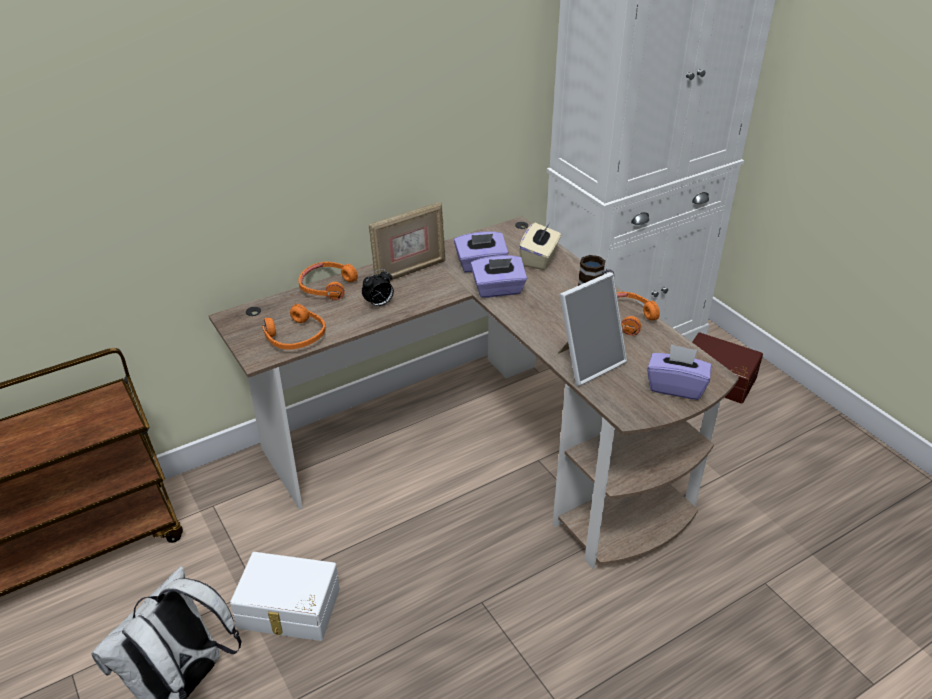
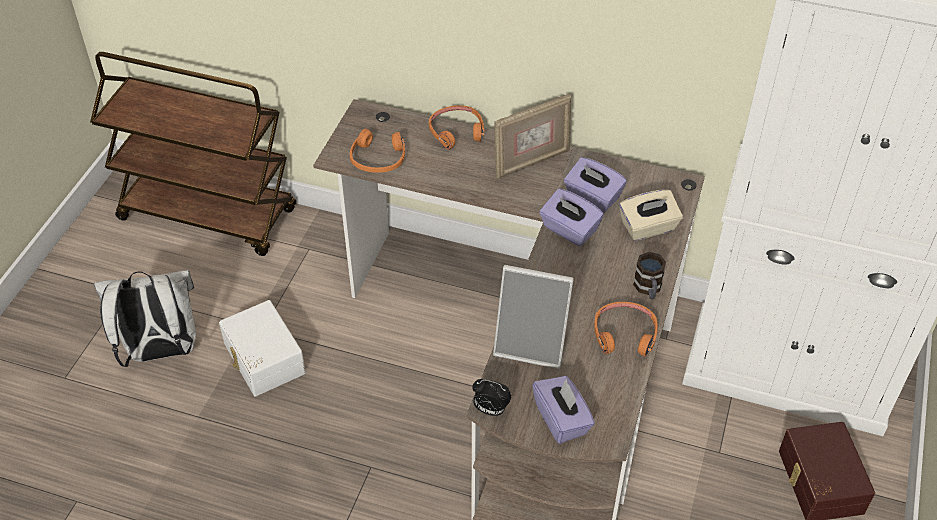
camera: 50 degrees right, 10 degrees up
alarm clock [362,269,394,308] -> alarm clock moved to [472,379,511,416]
picture frame [369,202,446,281] -> picture frame turned 45 degrees counterclockwise [494,94,571,179]

